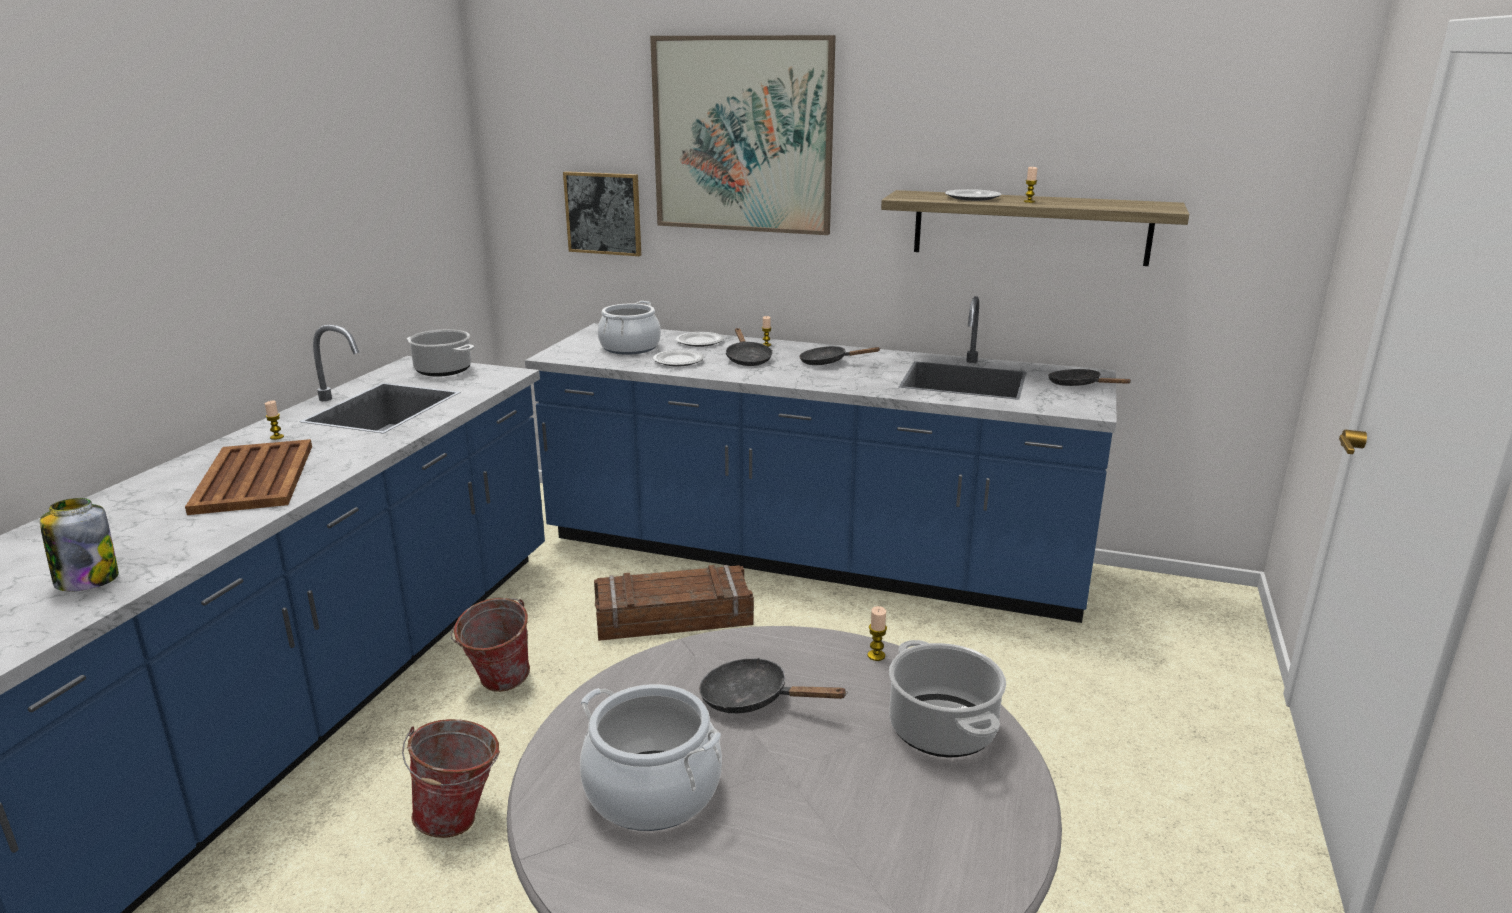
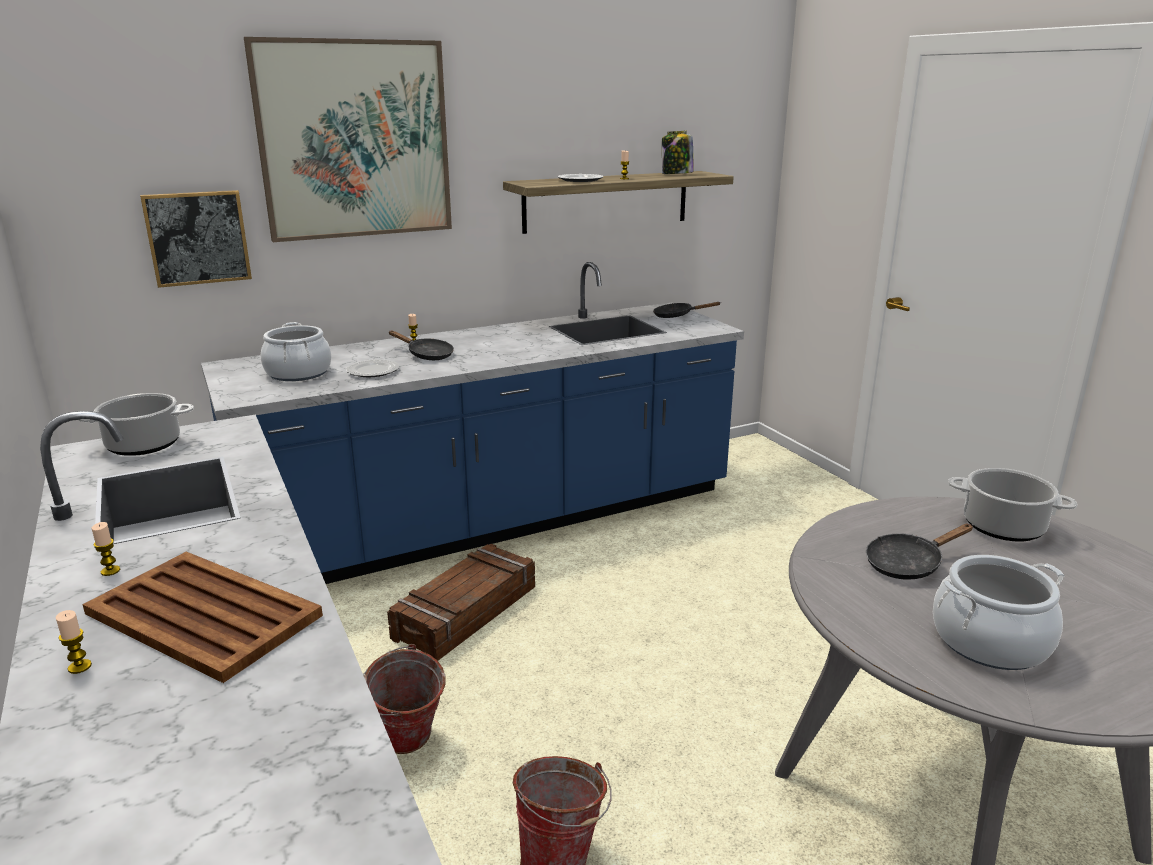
camera: 45 degrees left, 0 degrees up
jar [40,498,119,591] -> jar moved to [662,131,693,174]
plate [676,332,724,347] -> none
black frying pan [799,346,881,365] -> none
candle [868,606,887,661] -> candle moved to [56,610,92,674]

